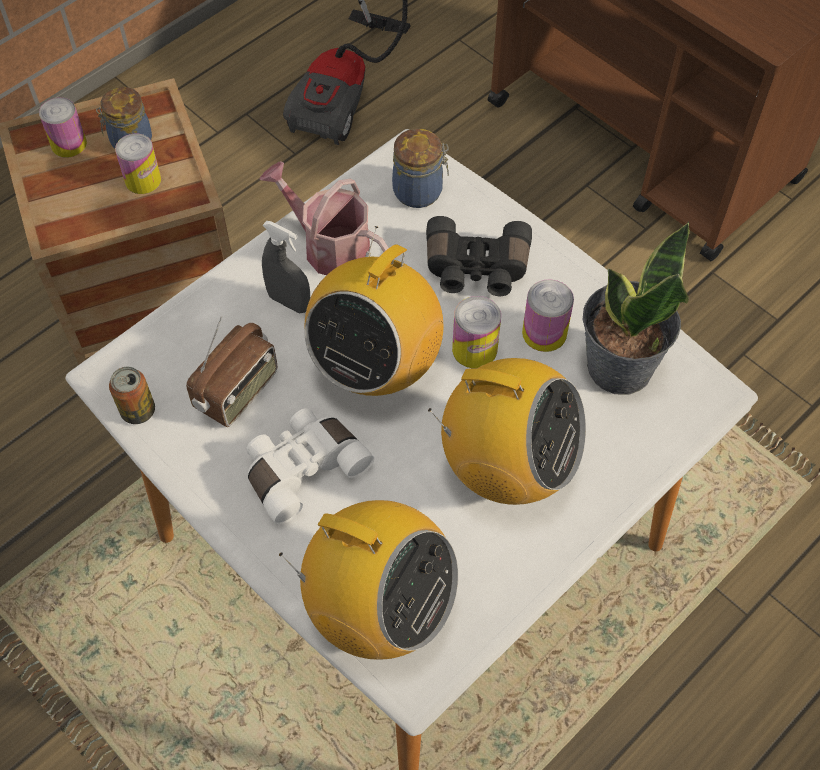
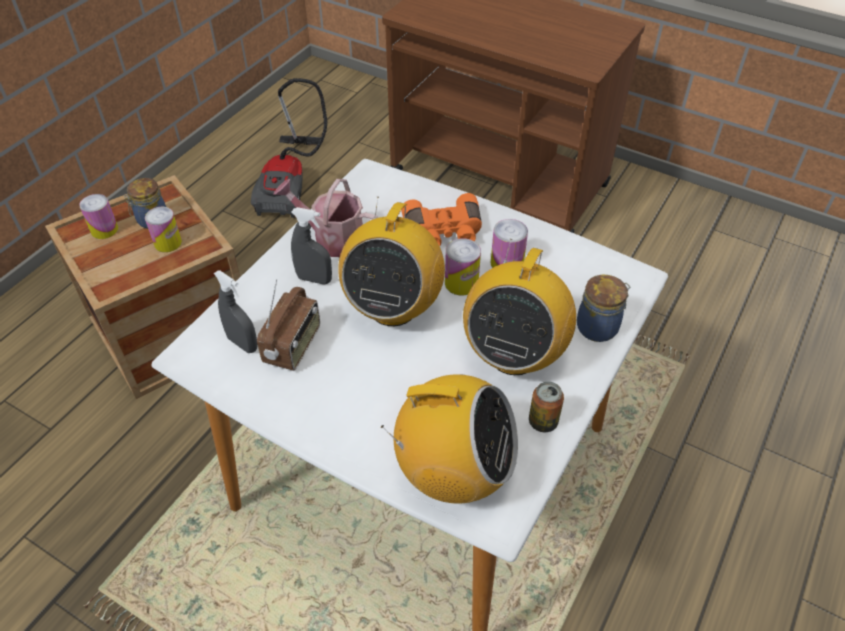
camera: 15 degrees left, 10 degrees down
can [109,366,155,424] -> can moved to [529,381,564,432]
white binoculars [246,408,374,525] -> none
jar [392,129,449,208] -> jar moved to [577,274,630,342]
black binoculars [426,216,532,296] -> orange binoculars [401,193,482,246]
radio [428,358,586,505] -> radio turned 105 degrees clockwise [463,239,576,375]
potted plant [583,221,690,395] -> none
none -> grey spray bottle [214,270,258,353]

